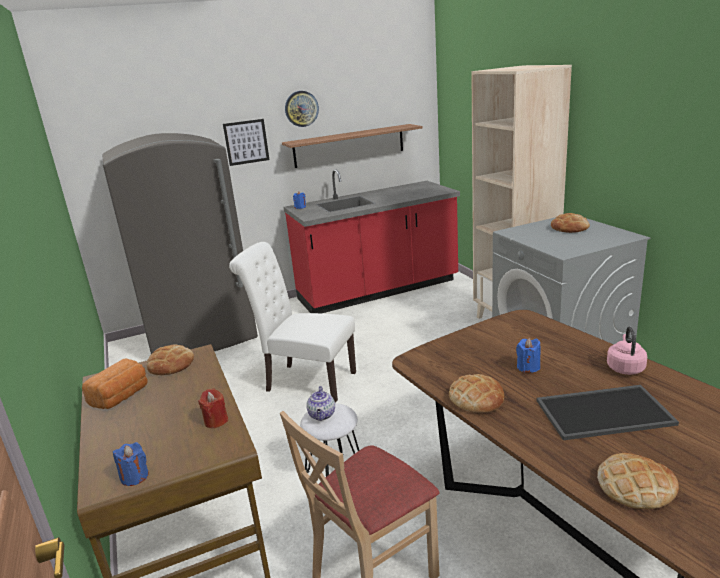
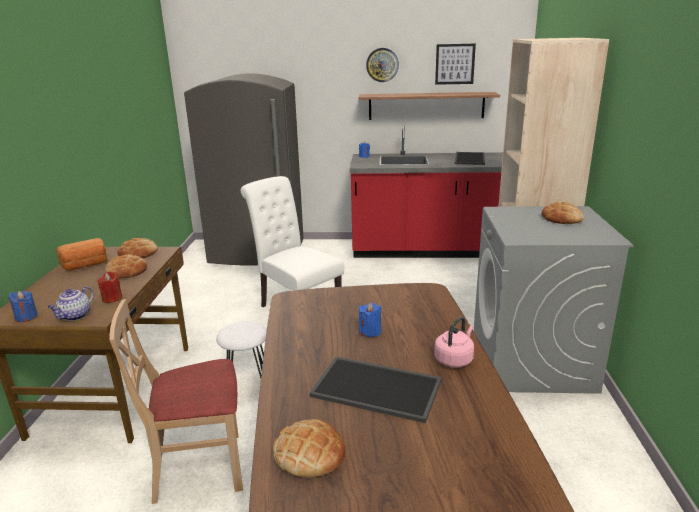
camera: 25 degrees right, 0 degrees up
picture [223,119,270,166] -> picture moved to [435,44,476,85]
teapot [306,386,335,421] -> teapot moved to [48,286,94,321]
bread [449,374,504,413] -> bread moved to [105,254,147,279]
none -> tray [455,152,485,165]

